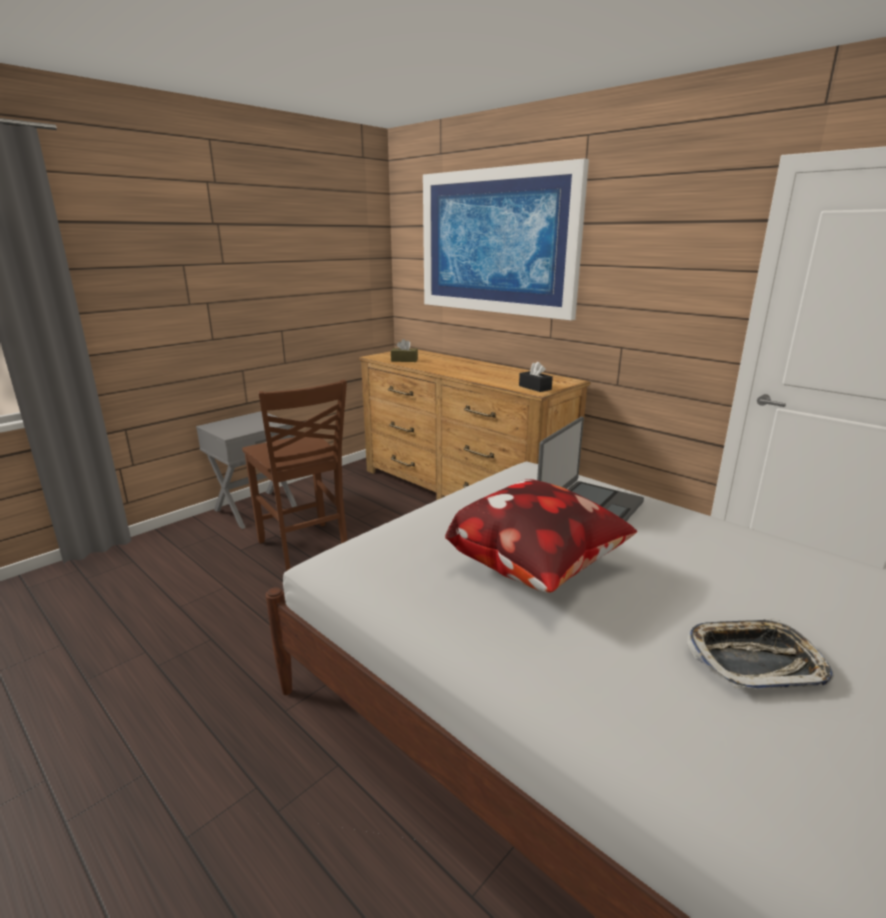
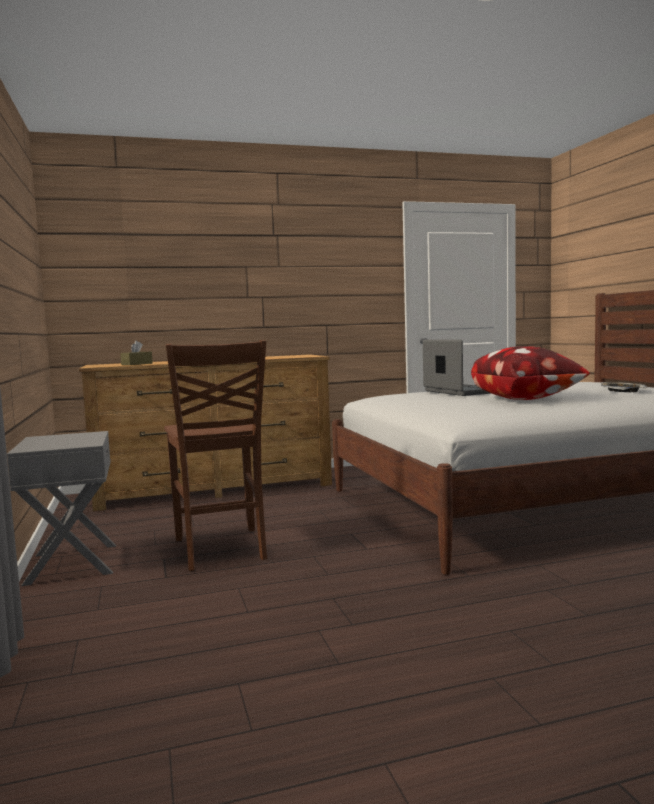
camera: 60 degrees left, 15 degrees down
brown chair [242,380,348,571] -> brown chair turned 75 degrees clockwise [164,340,267,571]
picture [423,158,589,320] -> none
black tissue box [519,362,553,392] -> none

